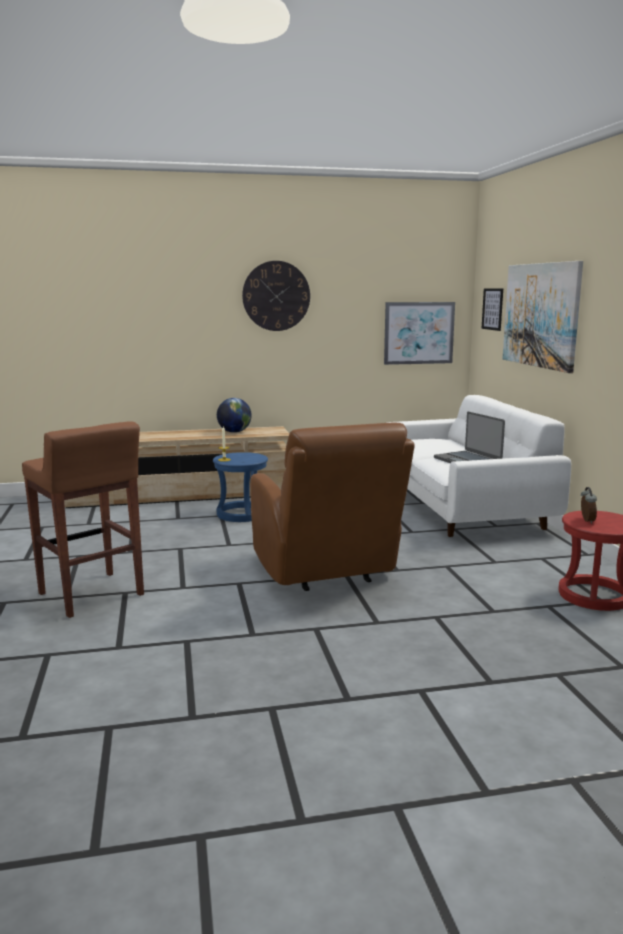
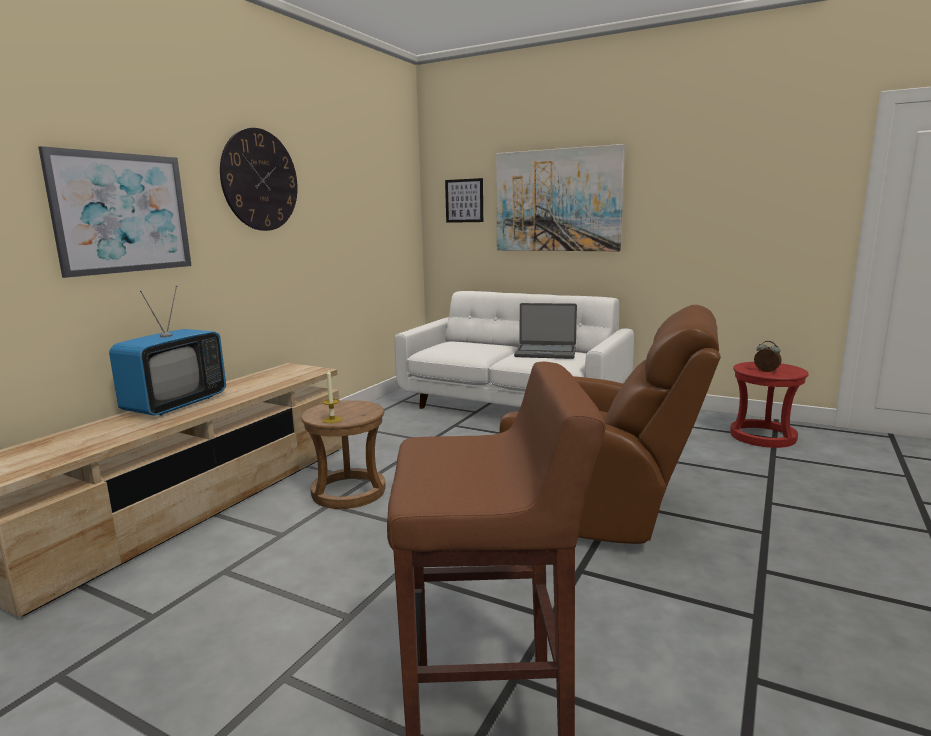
camera: 50 degrees left, 0 degrees up
blue stool [213,452,268,522] -> brown stool [301,400,386,509]
globe [217,398,252,433] -> none
picture [384,302,455,365] -> picture moved to [38,146,192,278]
none -> television [109,286,226,416]

